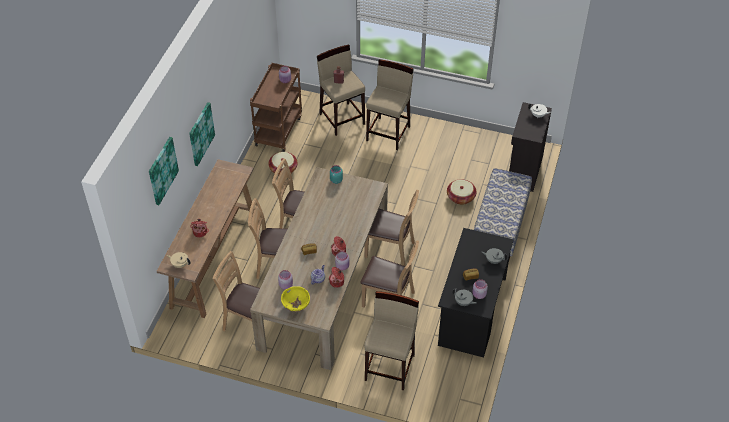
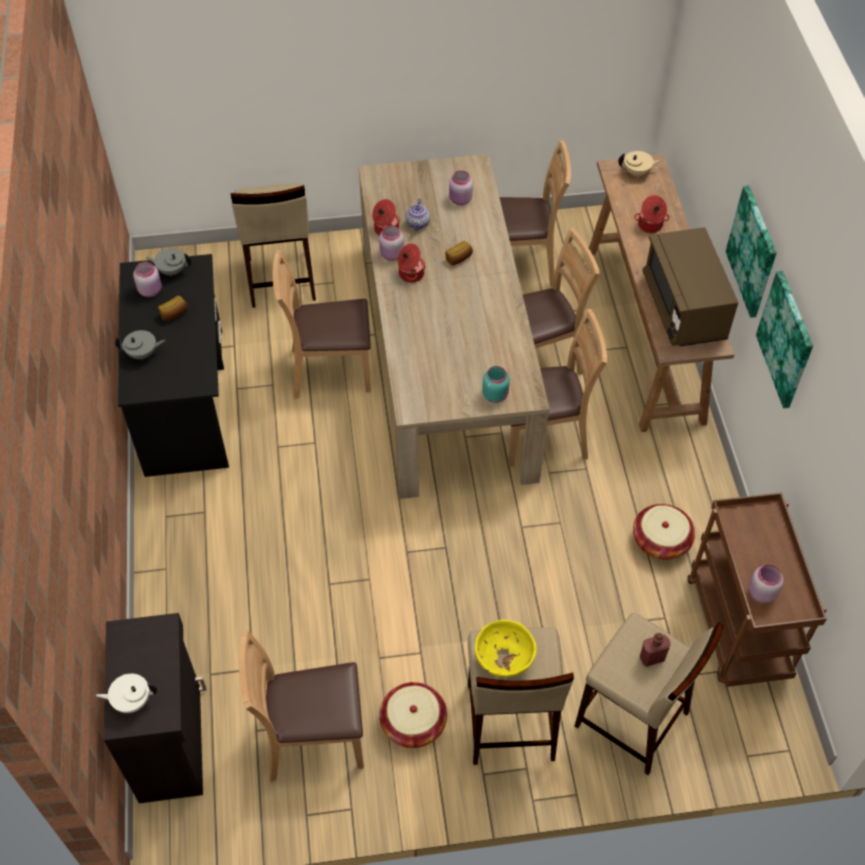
camera: 155 degrees right, 5 degrees up
picture [149,137,179,205] -> picture moved to [756,271,813,408]
yellow bowl [281,286,310,312] -> yellow bowl moved to [475,619,537,677]
brown chair [365,190,419,266] -> brown chair moved to [239,630,364,782]
basket [447,179,476,205] -> basket moved to [379,682,447,748]
bench [474,168,532,259] -> none
none -> brown microwave [642,227,738,346]

